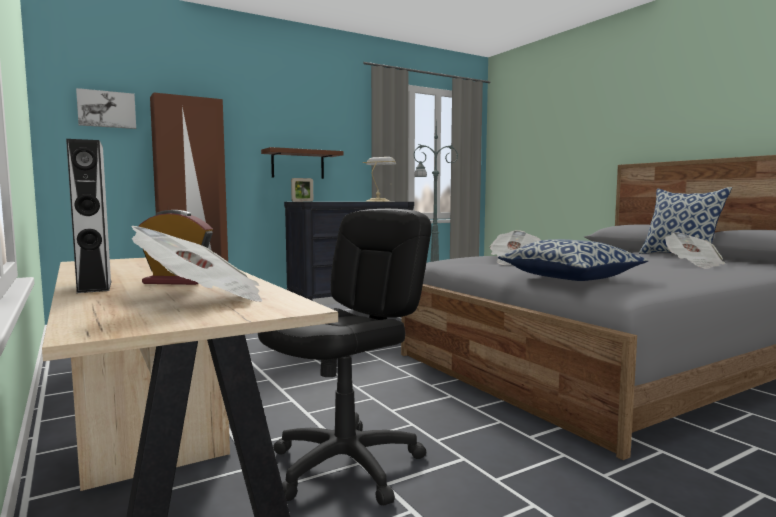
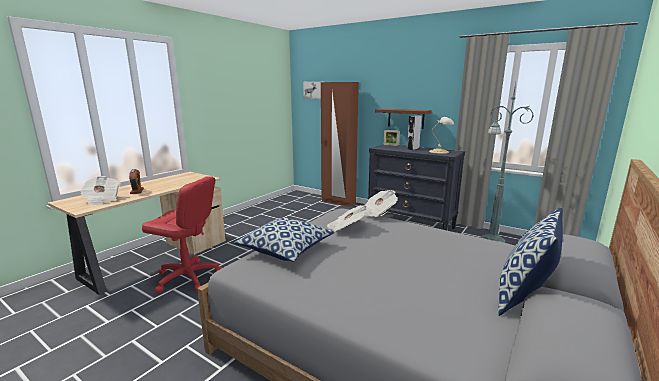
camera: 65 degrees right, 10 degrees up
grey speaker [66,139,112,293] -> grey speaker moved to [407,115,422,150]
black office chair [258,209,432,505] -> red office chair [142,176,222,293]
newspaper [664,232,725,269] -> newspaper moved to [364,190,398,217]

